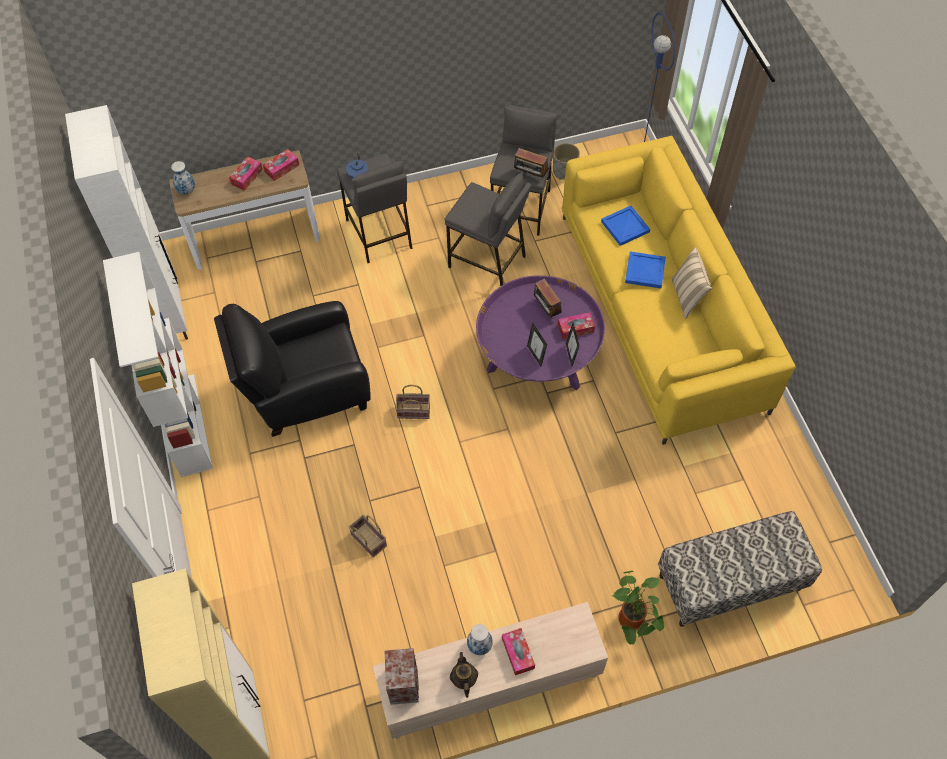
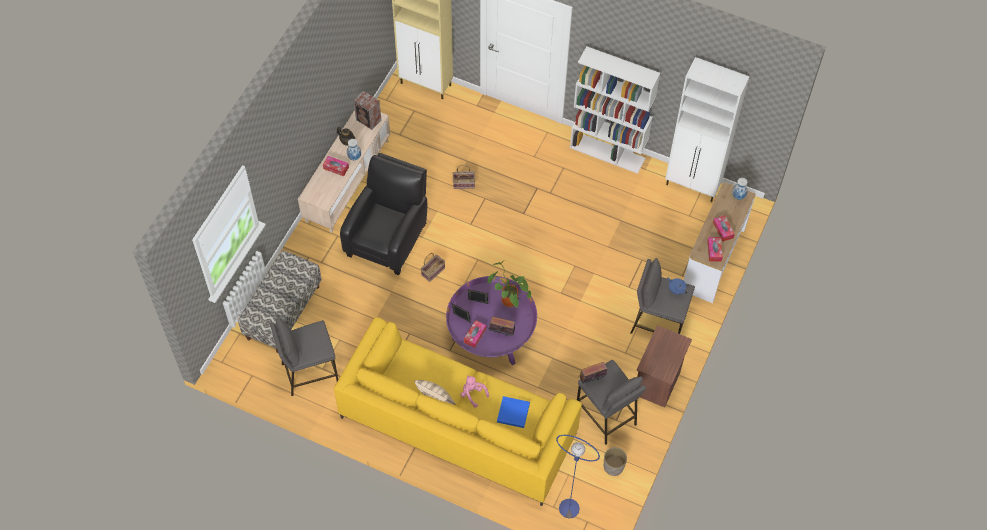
camera: 130 degrees right, 0 degrees up
black armchair [214,301,371,437] -> black armchair moved to [340,153,427,275]
basket [396,385,430,419] -> basket moved to [421,253,445,282]
grey stool [444,173,531,286] -> grey stool moved to [270,317,338,396]
potted plant [612,571,664,645] -> potted plant moved to [487,261,531,307]
blue tray [625,251,666,288] -> pink plush toy [461,375,489,408]
none -> brown nightstand [636,325,692,408]

